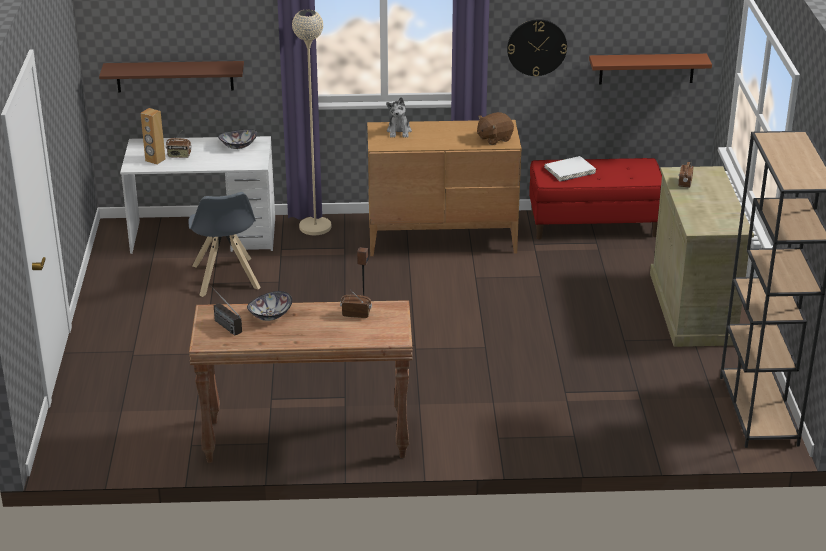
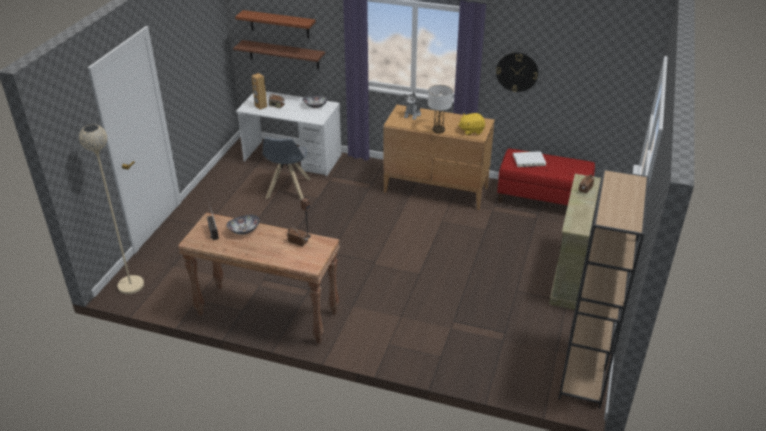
camera: 20 degrees right, 5 degrees up
beige floor lamp [292,9,331,235] -> beige floor lamp moved to [79,124,144,294]
brown plush toy [477,112,514,145] -> yellow plush toy [458,113,485,135]
brown shelf [589,54,712,84] -> brown shelf moved to [235,10,316,38]
none -> table lamp [428,85,453,134]

